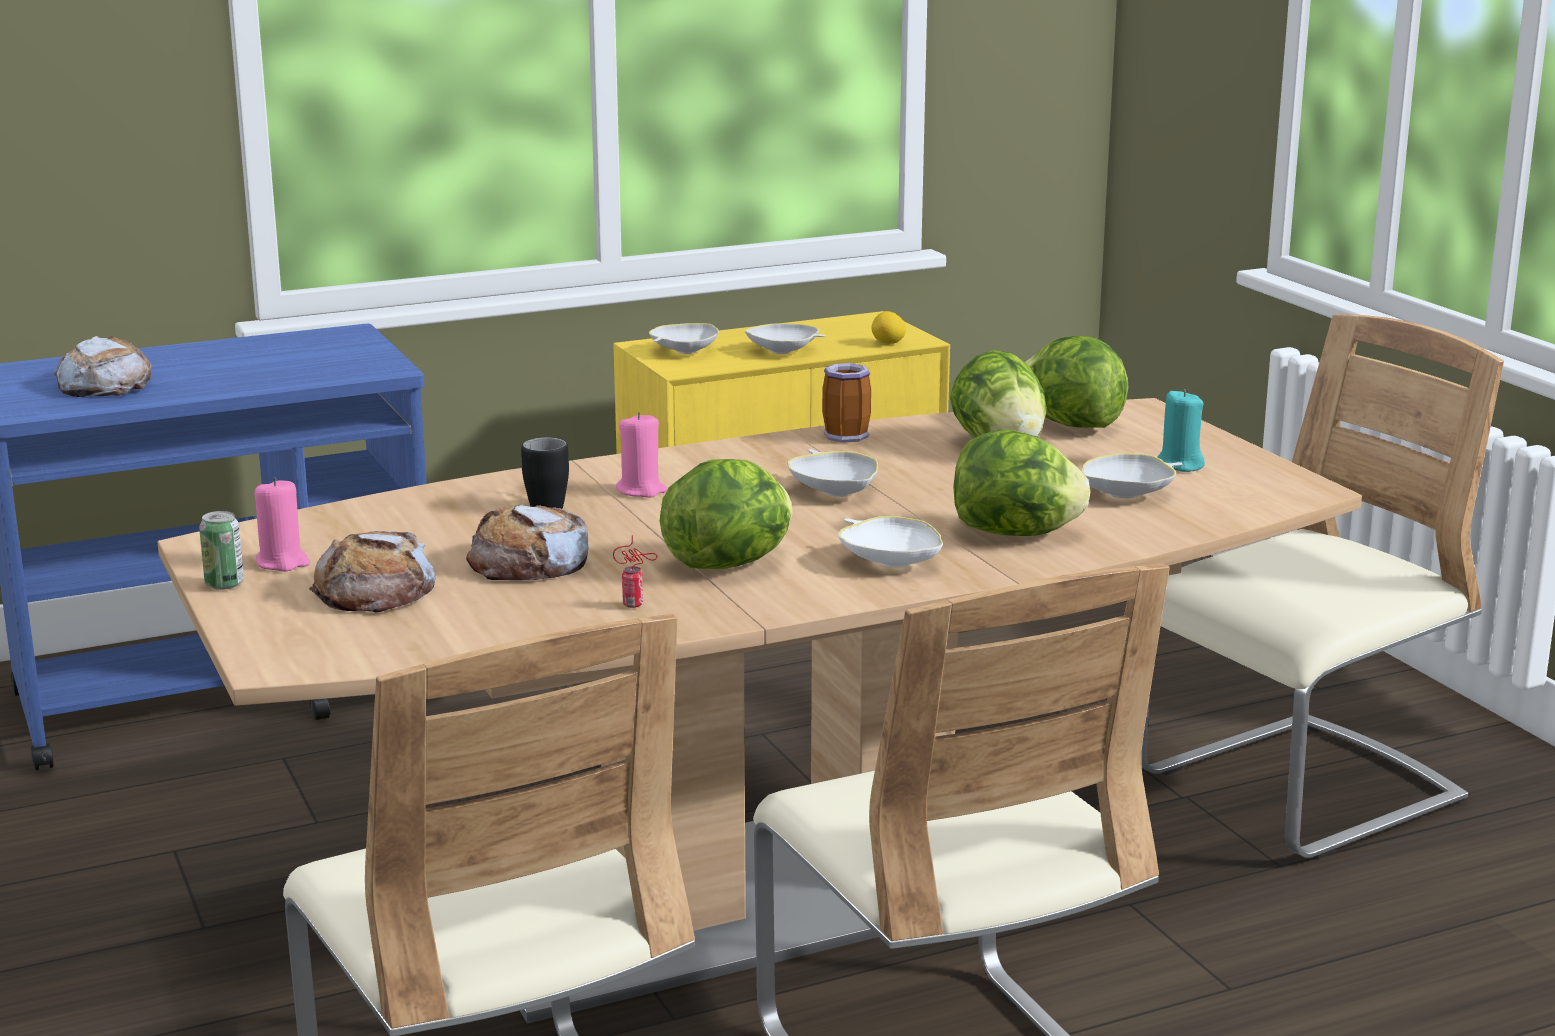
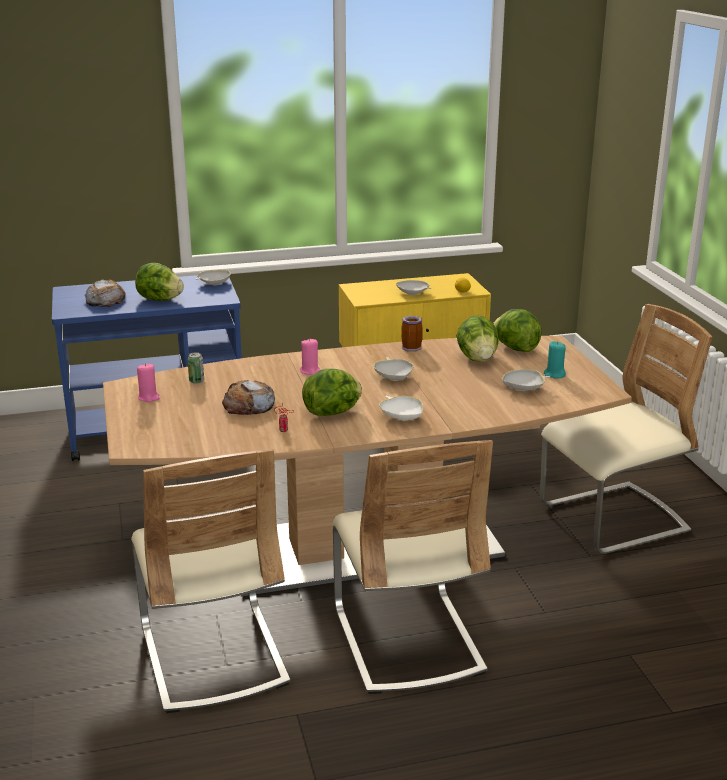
camera: 10 degrees right, 5 degrees up
can [199,511,244,590] -> can moved to [187,352,204,384]
bread [309,531,436,613] -> none
black mug [521,437,569,509] -> none
white bowl [649,323,719,354] -> white bowl moved to [195,270,230,286]
lettuce [953,430,1090,536] -> lettuce moved to [135,263,184,301]

